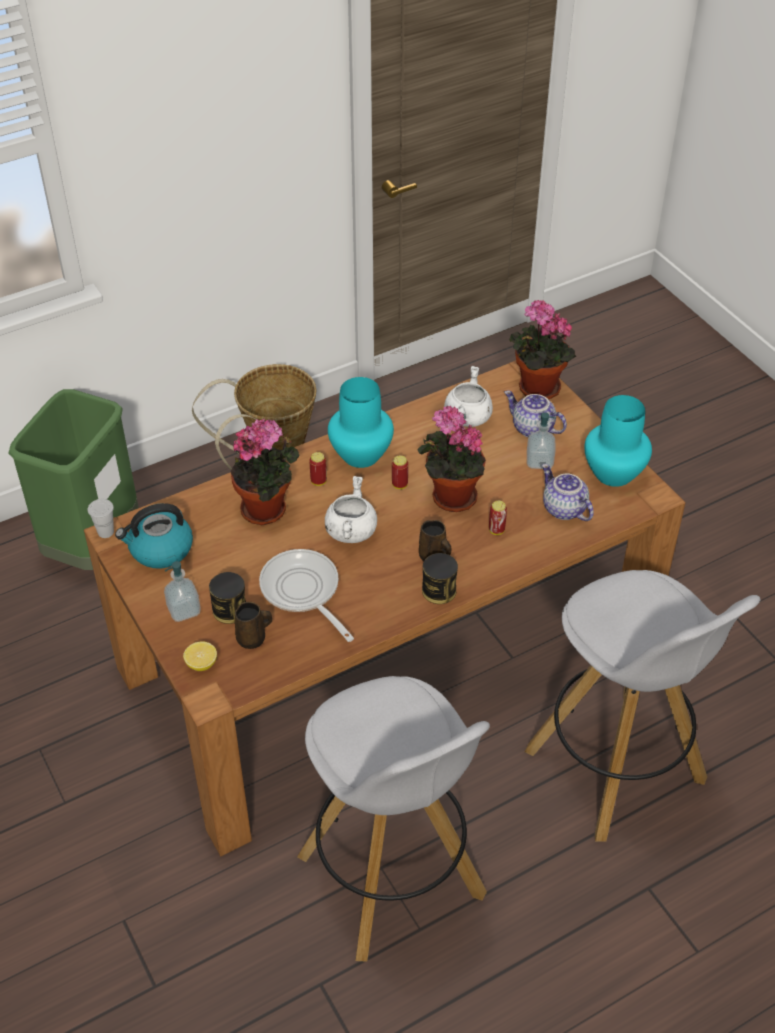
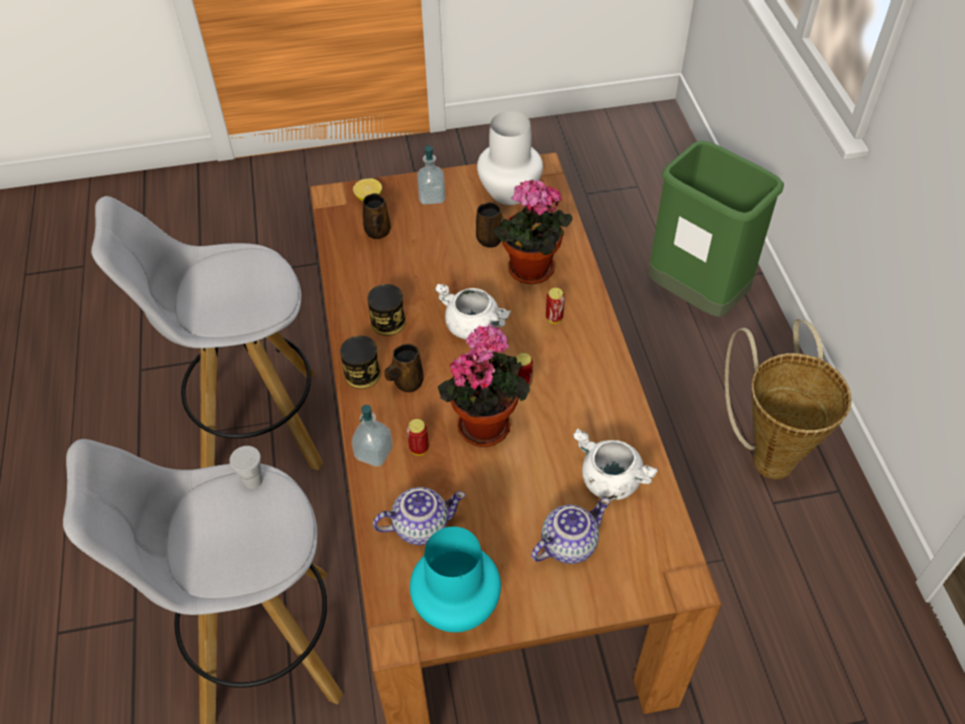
camera: 110 degrees right, 5 degrees up
white cup [88,499,114,538] -> white cup moved to [230,446,263,489]
kettle [115,503,193,569] -> white vase [477,111,543,205]
can [209,572,246,624] -> can moved to [367,284,406,336]
frying pan [259,549,354,642] -> none
turquoise vase [328,377,394,468] -> none
potted plant [509,300,576,400] -> none
soap dispenser [527,412,556,469] -> soap dispenser moved to [352,405,393,467]
none -> brown mug [476,202,505,248]

